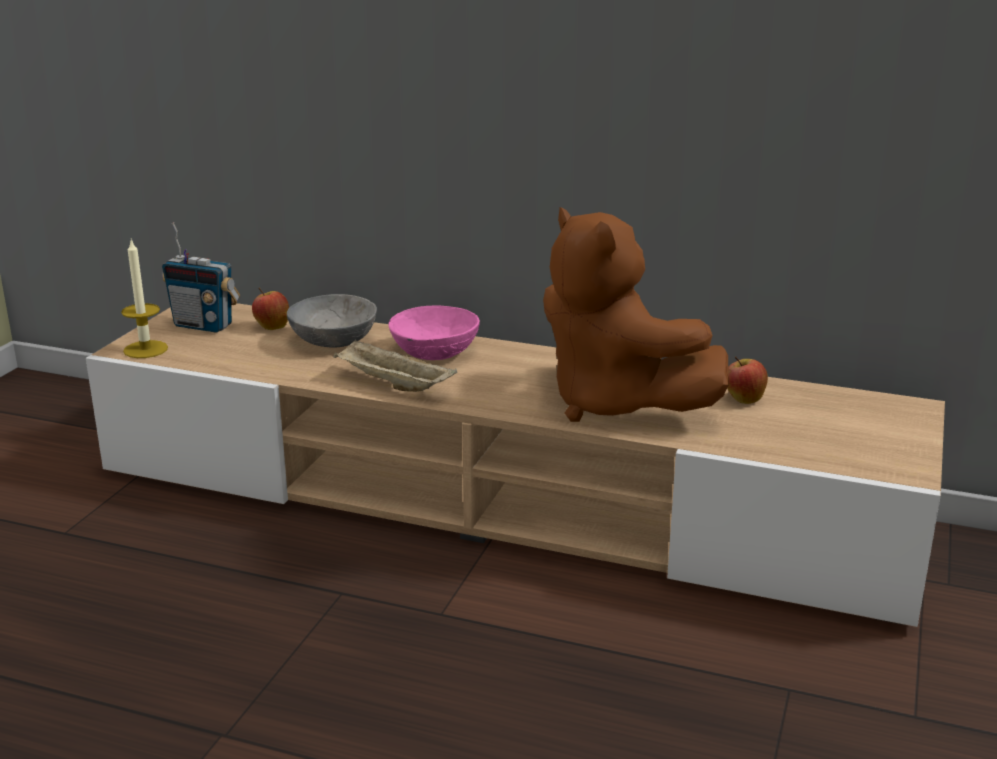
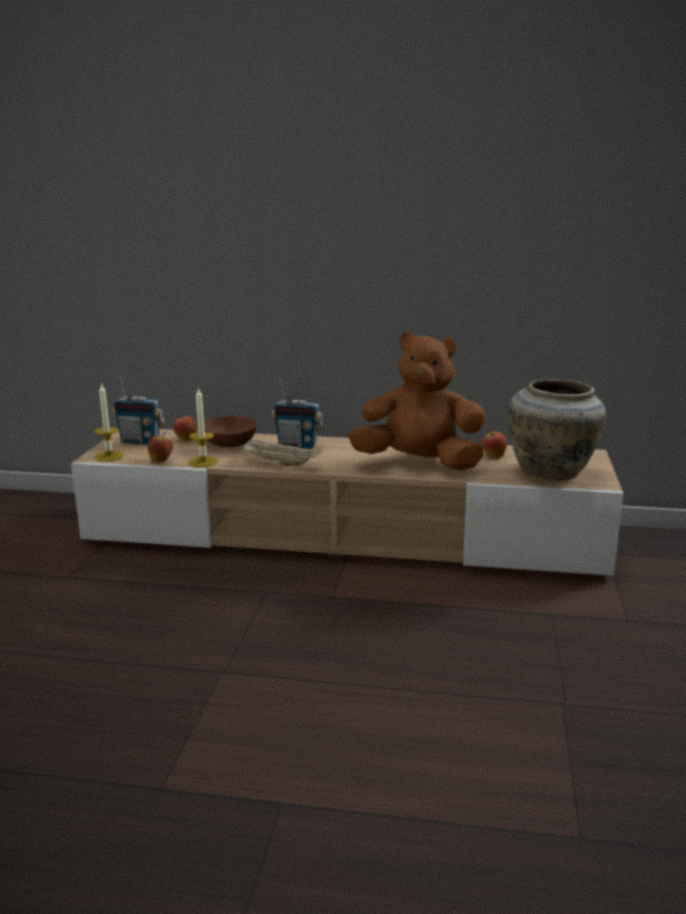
camera: 10 degrees left, 5 degrees down
grey bowl [287,294,377,348] -> brown bowl [204,416,257,447]
pink bowl [389,305,480,360] -> radio [271,378,323,449]
brown plush toy [543,207,729,422] -> brown plush toy turned 150 degrees clockwise [348,332,486,471]
none -> apple [147,432,173,462]
none -> candle [189,387,218,467]
none -> beige vase [509,379,606,480]

